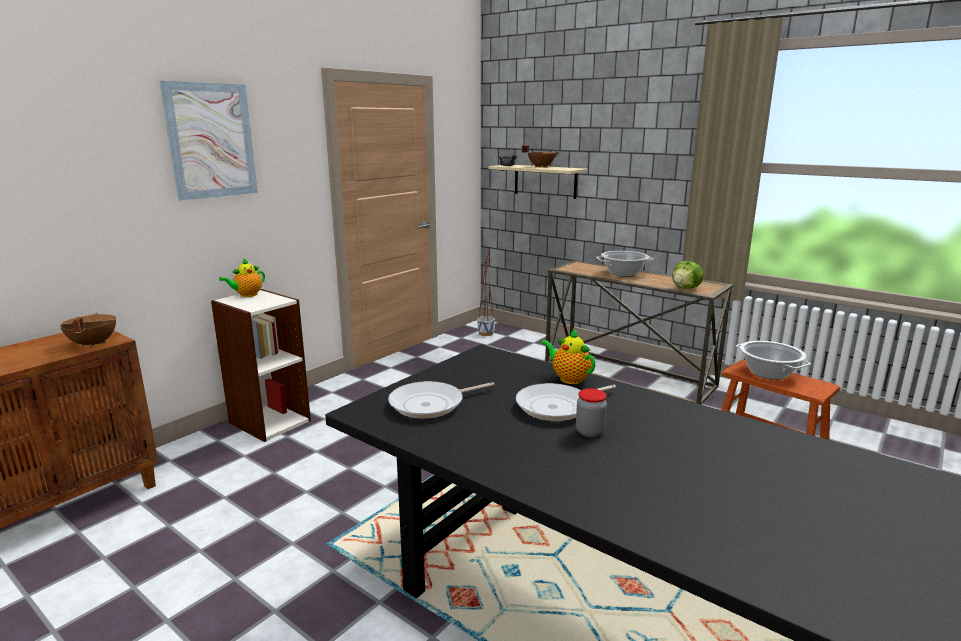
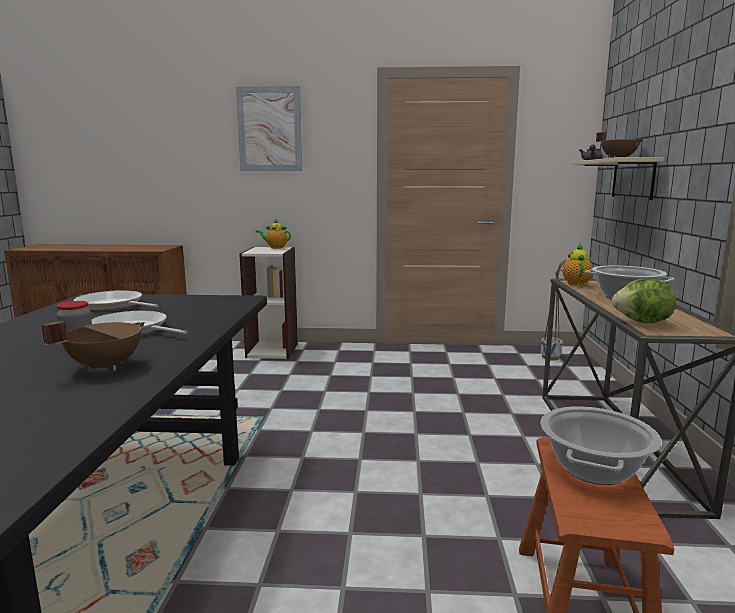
camera: 55 degrees right, 5 degrees down
brown cooking pot [60,313,116,348] -> brown cooking pot moved to [41,321,145,372]
teapot [541,329,595,384] -> teapot moved to [563,243,593,286]

